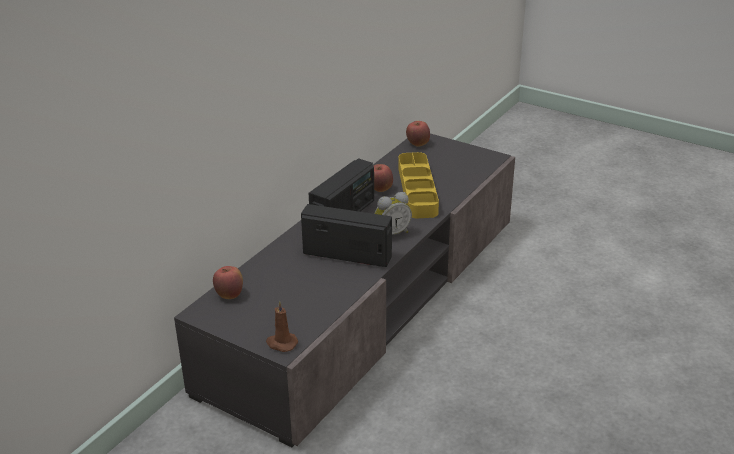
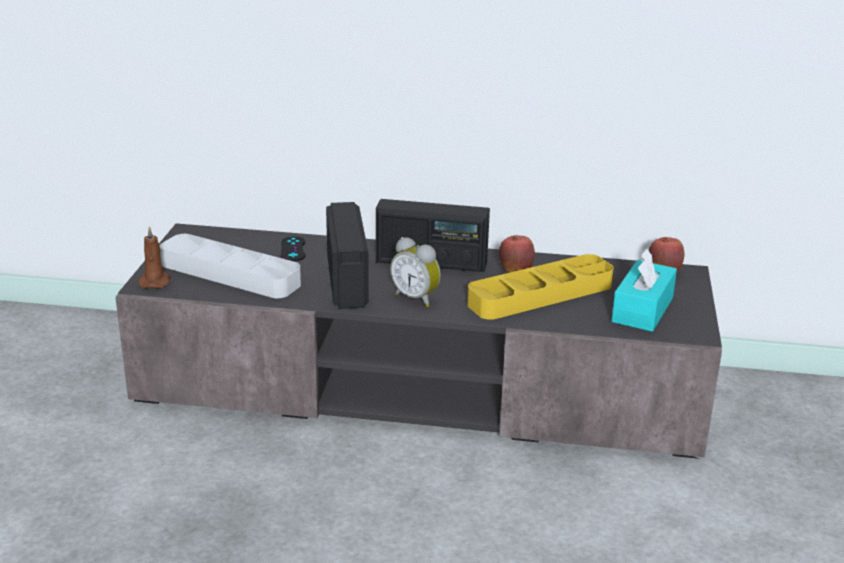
camera: 65 degrees right, 5 degrees down
apple [213,266,243,299] -> none
none -> grey tray [160,234,301,298]
none -> black game controller [281,236,305,262]
none -> turquoise tissue box [612,248,677,332]

